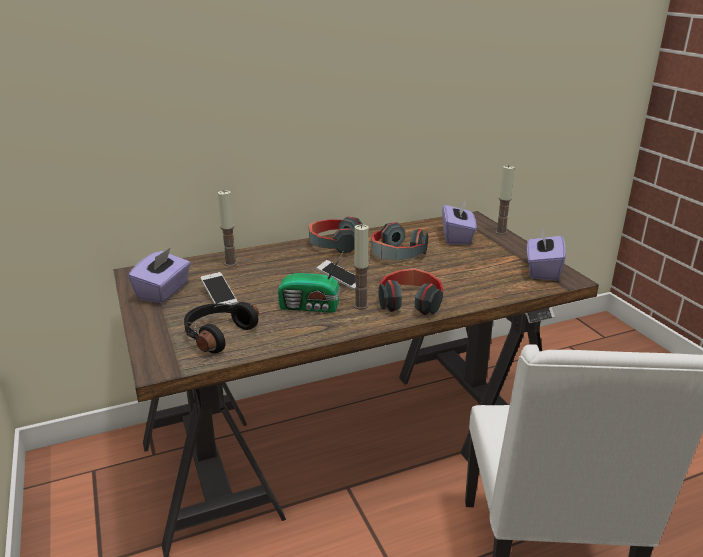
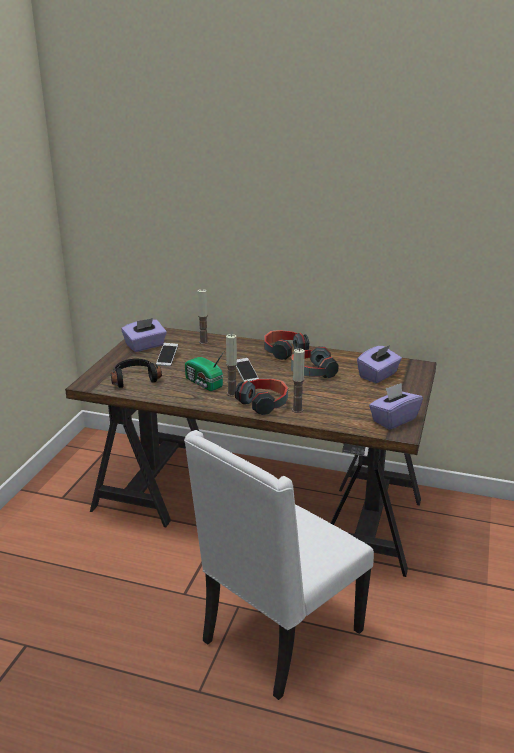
camera: 40 degrees right, 0 degrees up
candle [495,166,515,235] -> candle moved to [292,348,305,413]

